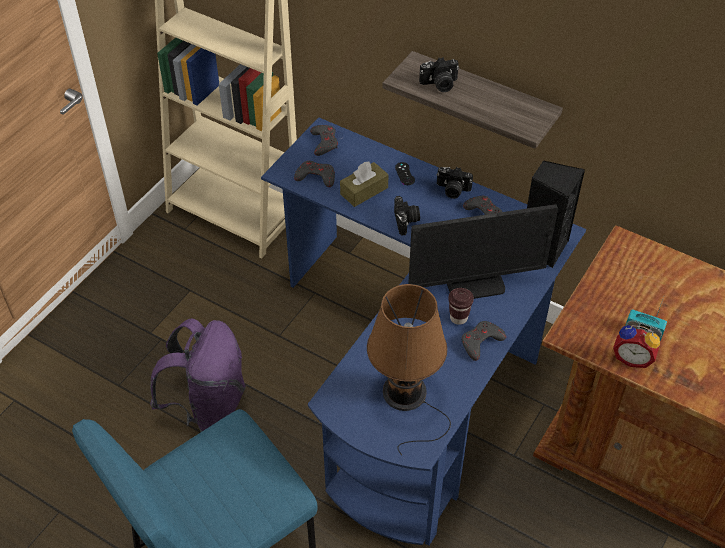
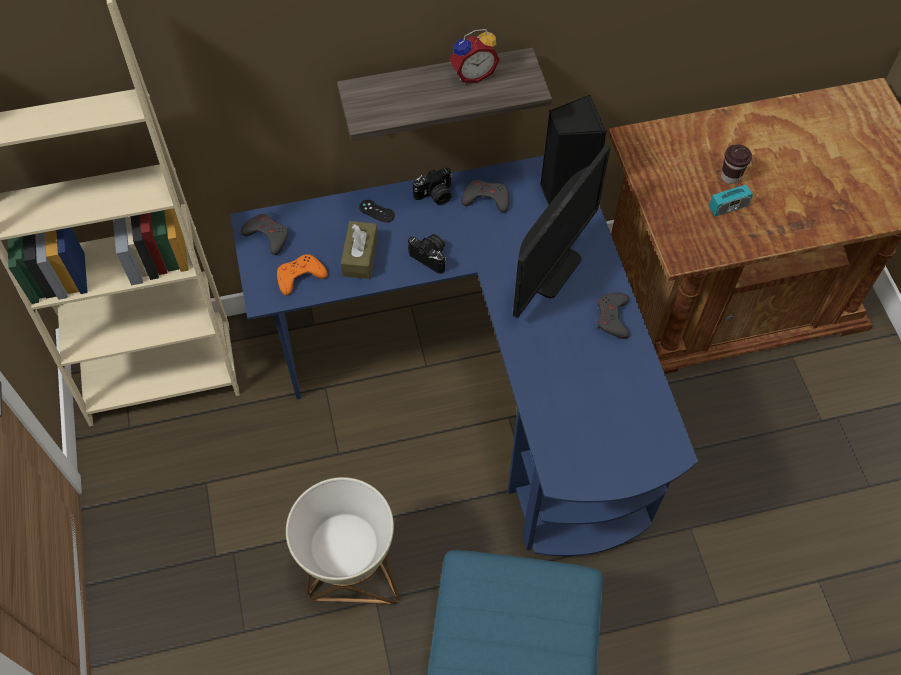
camera: 45 degrees left, 10 degrees up
purple backpack [150,318,246,432] -> planter [286,477,400,604]
grey game controller [294,161,335,187] -> orange game controller [277,254,327,295]
brown table lamp [367,284,451,455] -> none
camera [419,57,459,92] -> none
brown cup [448,288,474,325] -> brown cup moved to [721,144,752,184]
alarm clock [613,325,660,368] -> alarm clock moved to [450,29,500,83]

